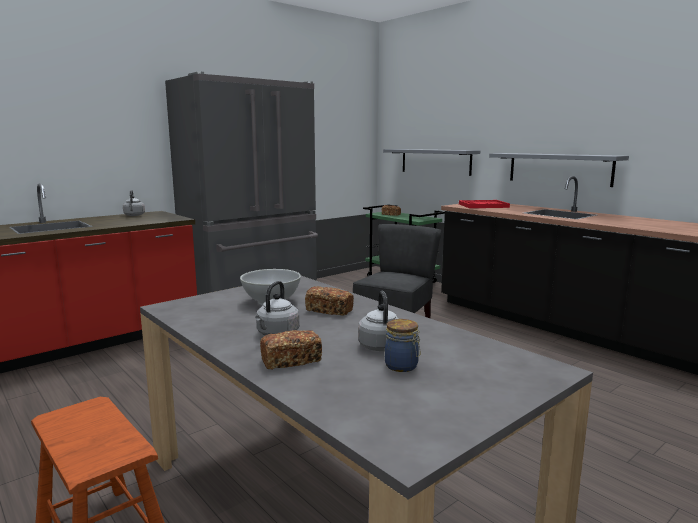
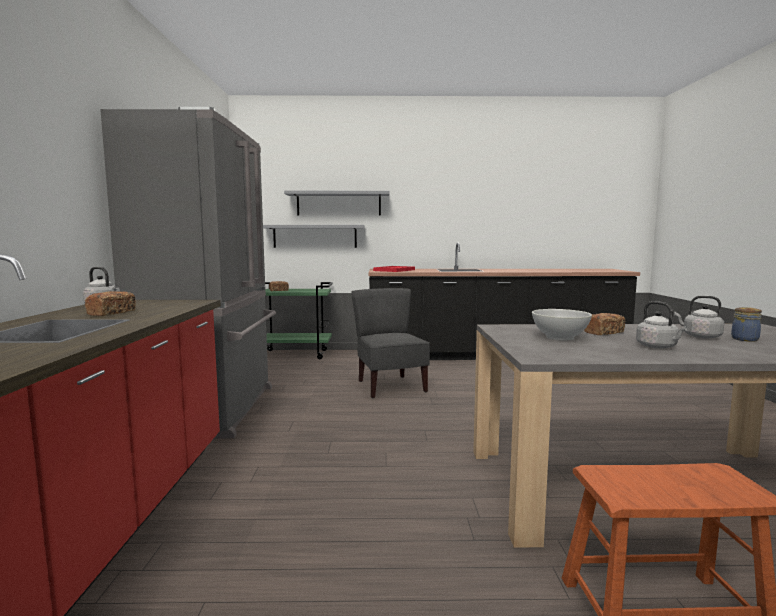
camera: 50 degrees left, 5 degrees down
bread [260,330,322,370] -> bread moved to [85,291,136,316]
grey shelf [489,153,629,187] -> grey shelf moved to [284,191,390,216]

